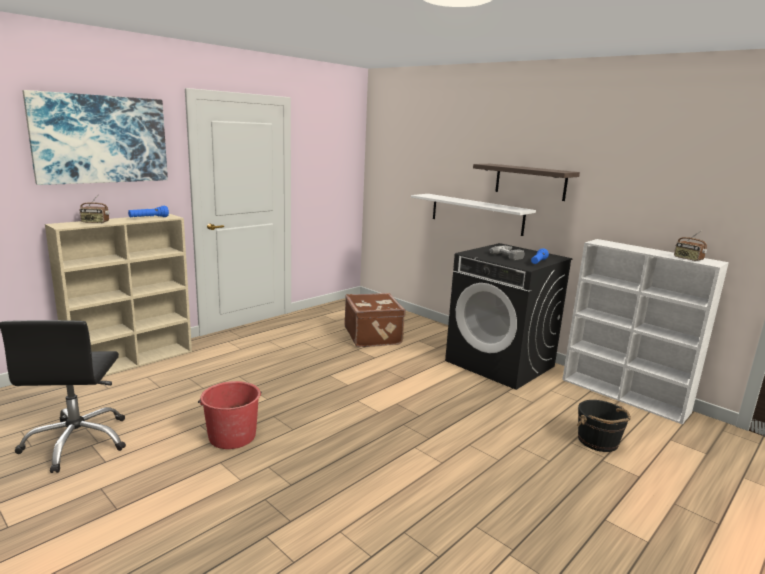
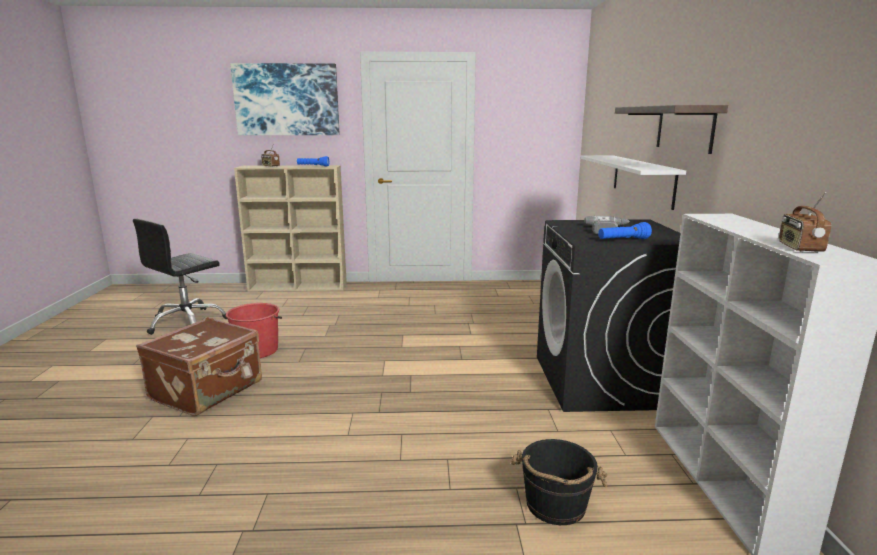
camera: 45 degrees right, 0 degrees up
brown suitcase [344,293,405,347] -> brown suitcase moved to [136,317,262,416]

